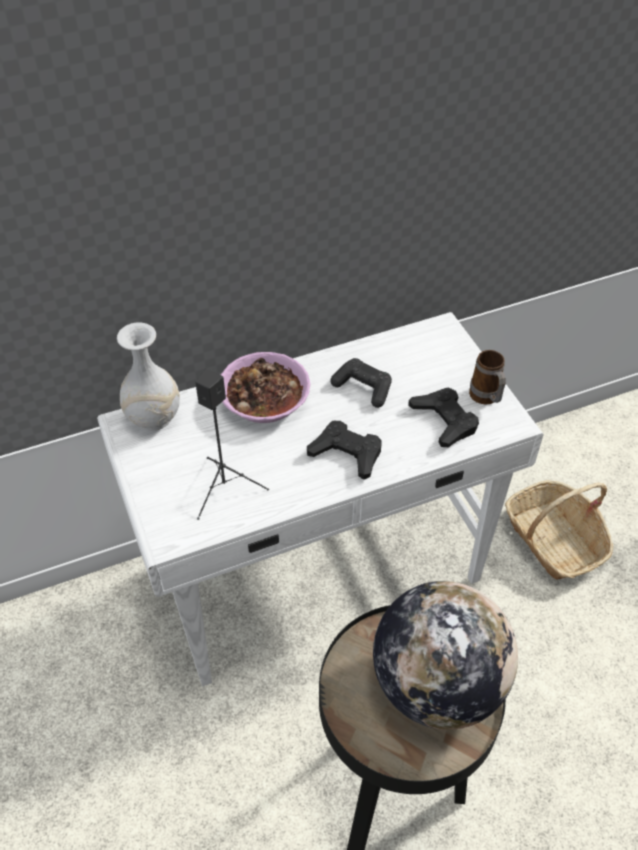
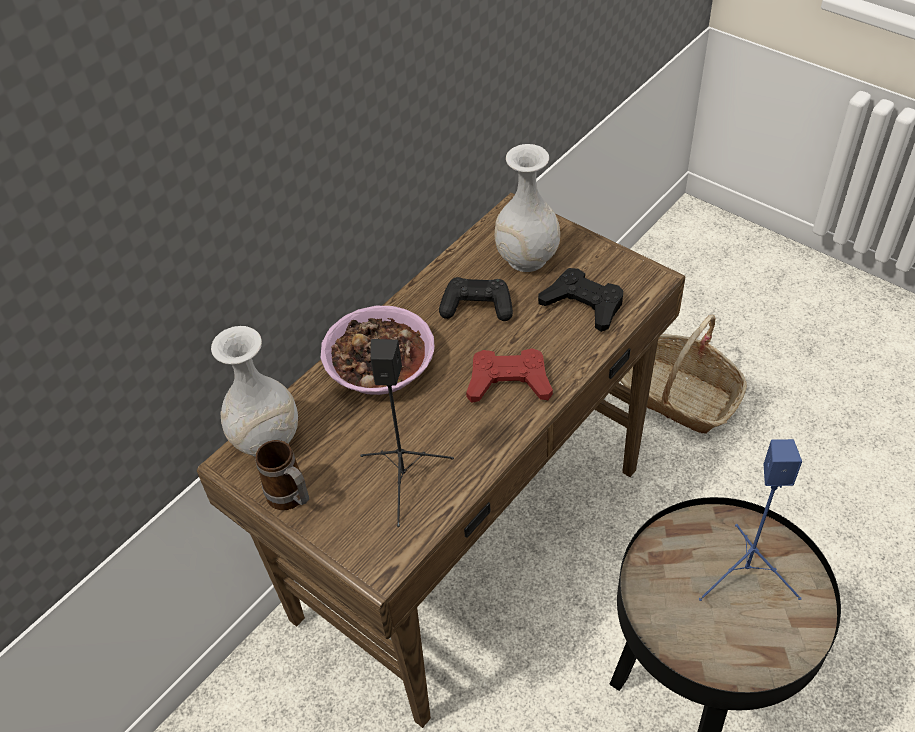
camera: 25 degrees left, 0 degrees up
white console table [97,312,544,686] -> brown console table [197,193,685,728]
black game controller [307,421,382,480] -> red game controller [466,348,553,403]
globe [373,581,518,730] -> blue speaker [699,439,802,601]
mug [469,350,506,405] -> mug moved to [255,440,309,510]
none -> white vase [494,144,560,272]

